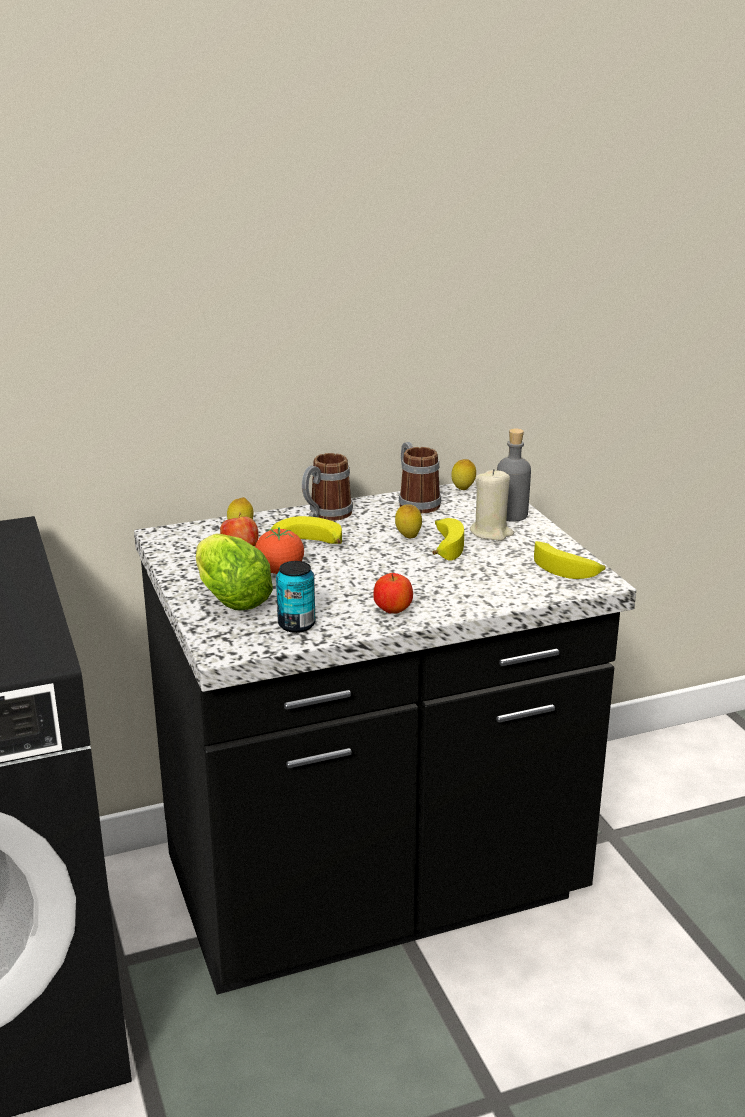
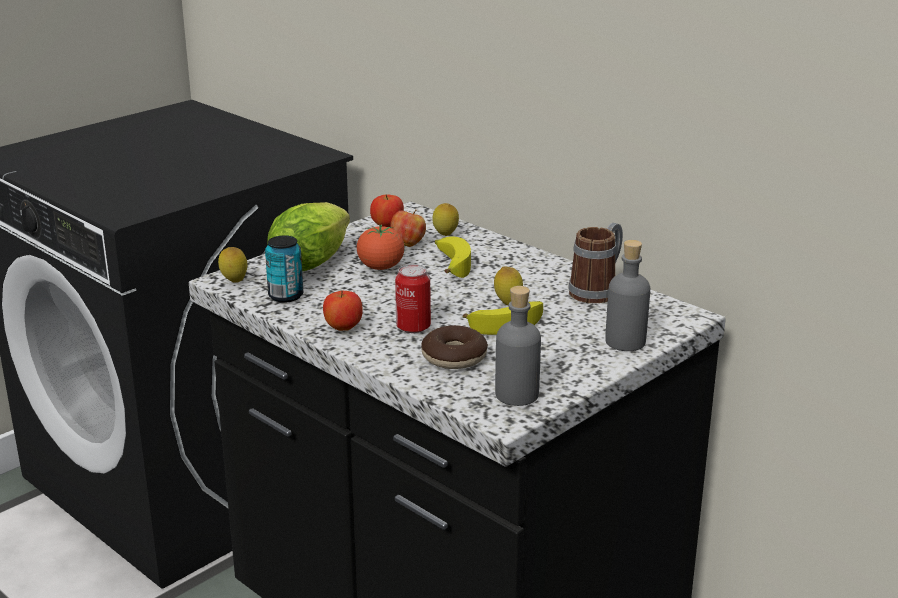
camera: 65 degrees right, 0 degrees up
mug [302,453,353,521] -> none
lemon [451,459,476,490] -> lemon moved to [218,247,247,283]
beige candle [470,469,514,541] -> none
banana [534,541,606,579] -> grey bottle [495,286,541,406]
none -> apple [370,194,404,227]
none -> can [395,264,431,333]
none -> donut [421,325,488,369]

